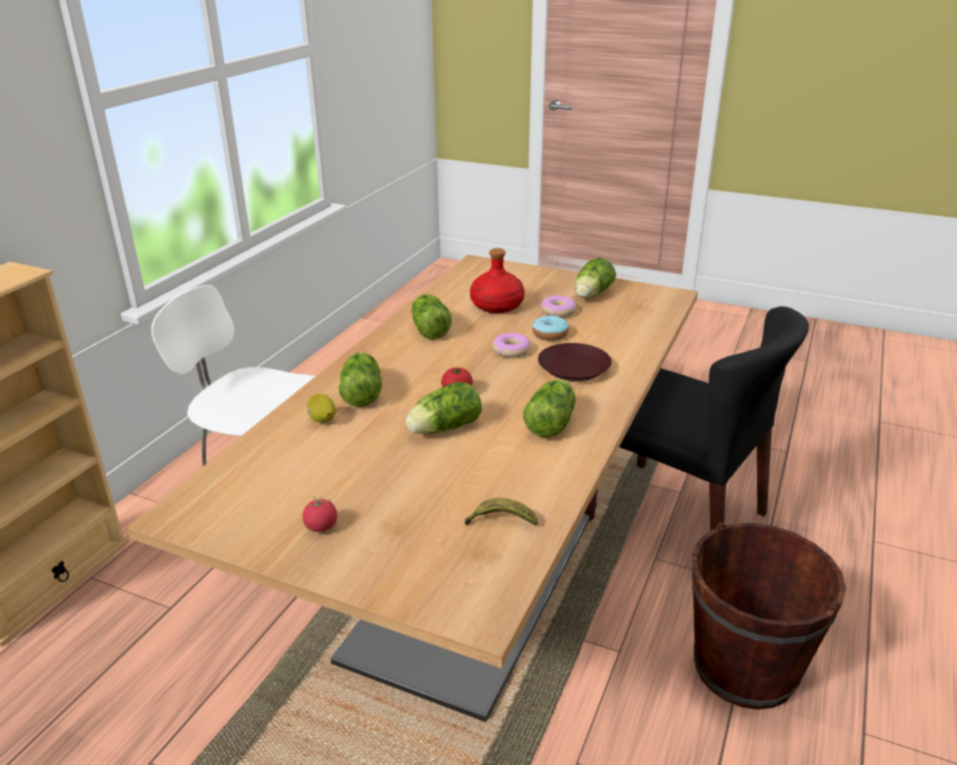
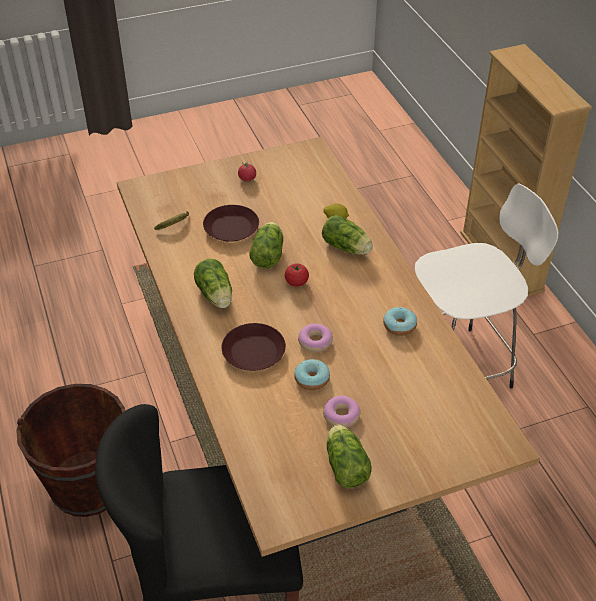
camera: 135 degrees right, 15 degrees up
lettuce [411,294,452,339] -> donut [383,307,417,336]
red bottle [470,248,525,313] -> none
none -> brown plate [203,205,259,242]

